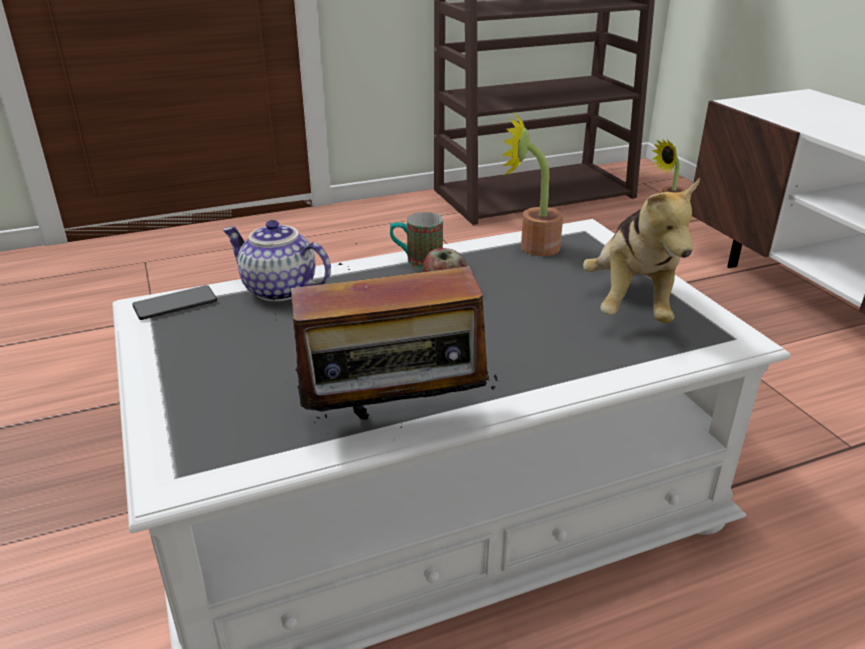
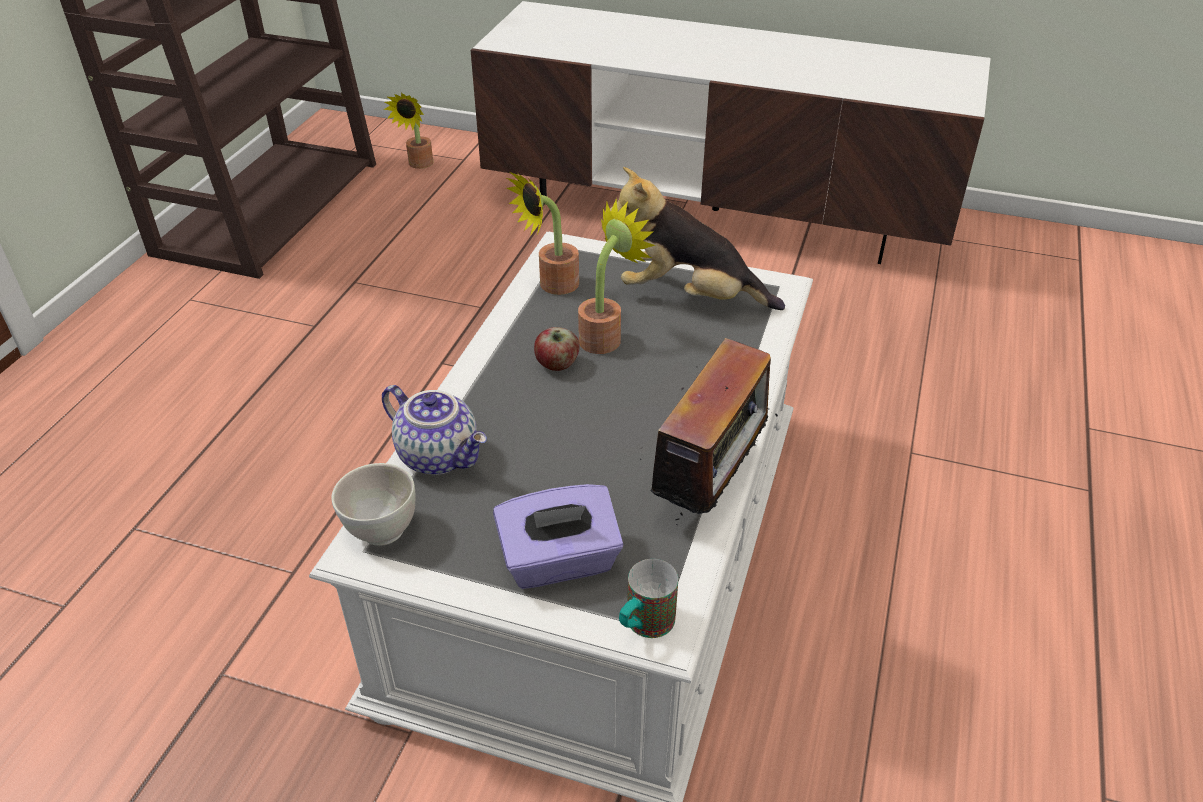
camera: 50 degrees left, 10 degrees up
phone [132,285,217,320] -> white bowl [331,463,415,546]
teapot [222,220,331,302] -> teapot turned 120 degrees counterclockwise [382,385,487,475]
mug [390,212,443,269] -> mug moved to [619,559,678,638]
plush toy [583,178,700,323] -> plush toy turned 150 degrees clockwise [610,167,785,310]
none -> purple tissue box [493,484,624,589]
none -> potted plant [578,198,655,354]

